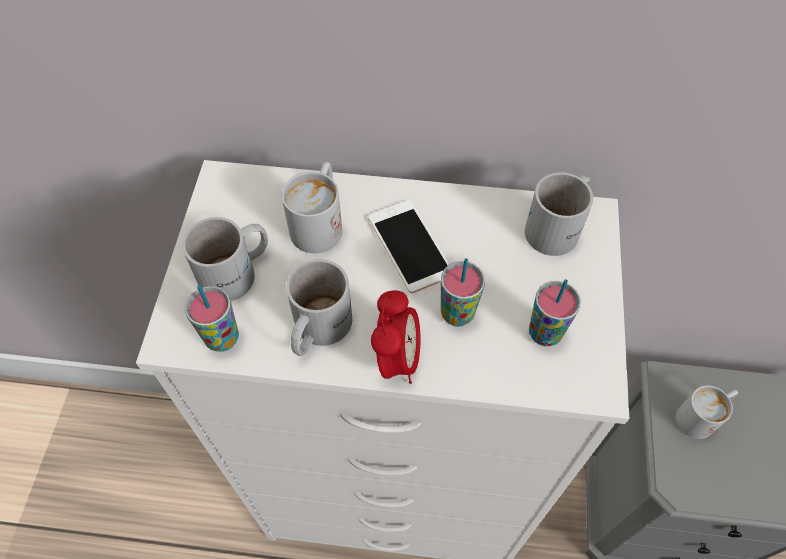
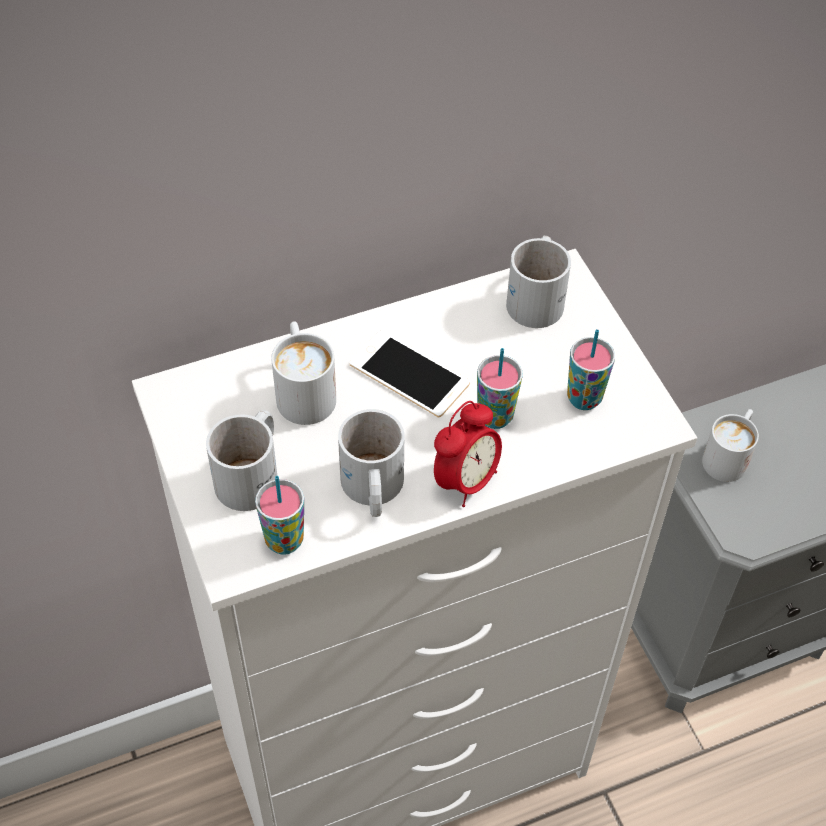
camera: 30 degrees left, 5 degrees down
alarm clock [371,290,420,384] -> alarm clock turned 60 degrees clockwise [434,401,502,507]

